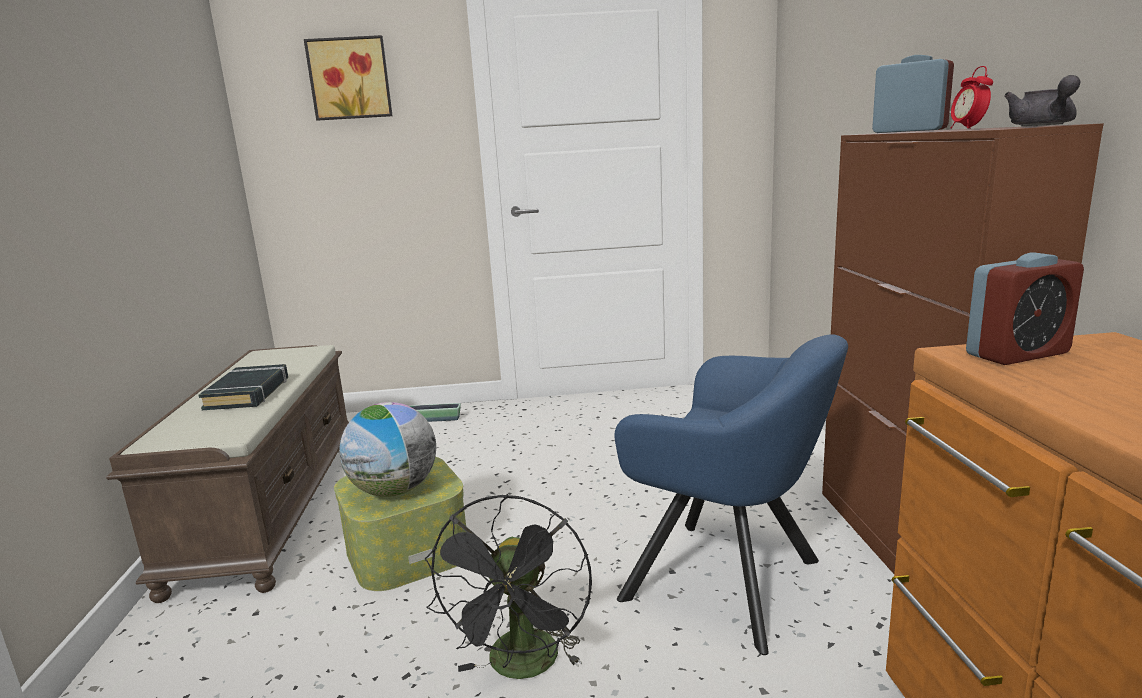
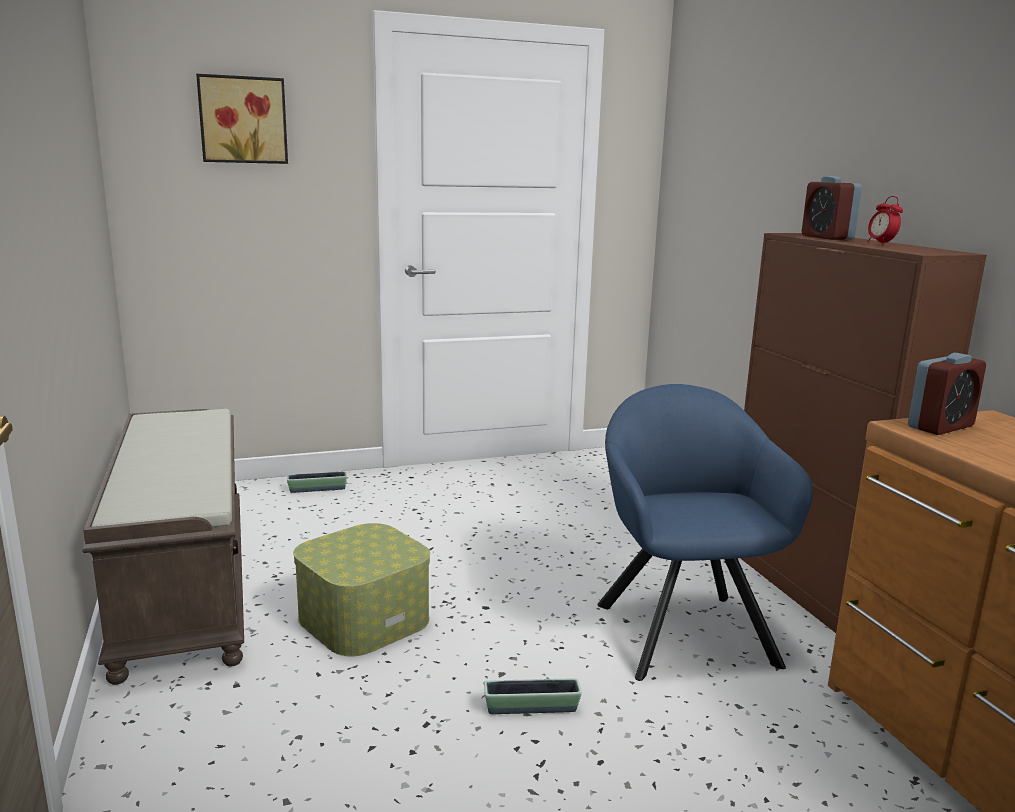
camera: 15 degrees left, 0 degrees up
black book [198,364,288,410] -> none
globe [339,402,436,497] -> none
black fan [425,494,592,679] -> planter [484,679,582,714]
blue armchair [614,334,848,655] -> blue armchair turned 120 degrees counterclockwise [598,384,813,681]
alarm clock [872,55,954,133] -> alarm clock turned 135 degrees counterclockwise [802,176,862,240]
grey teapot [1004,75,1080,126] -> none

